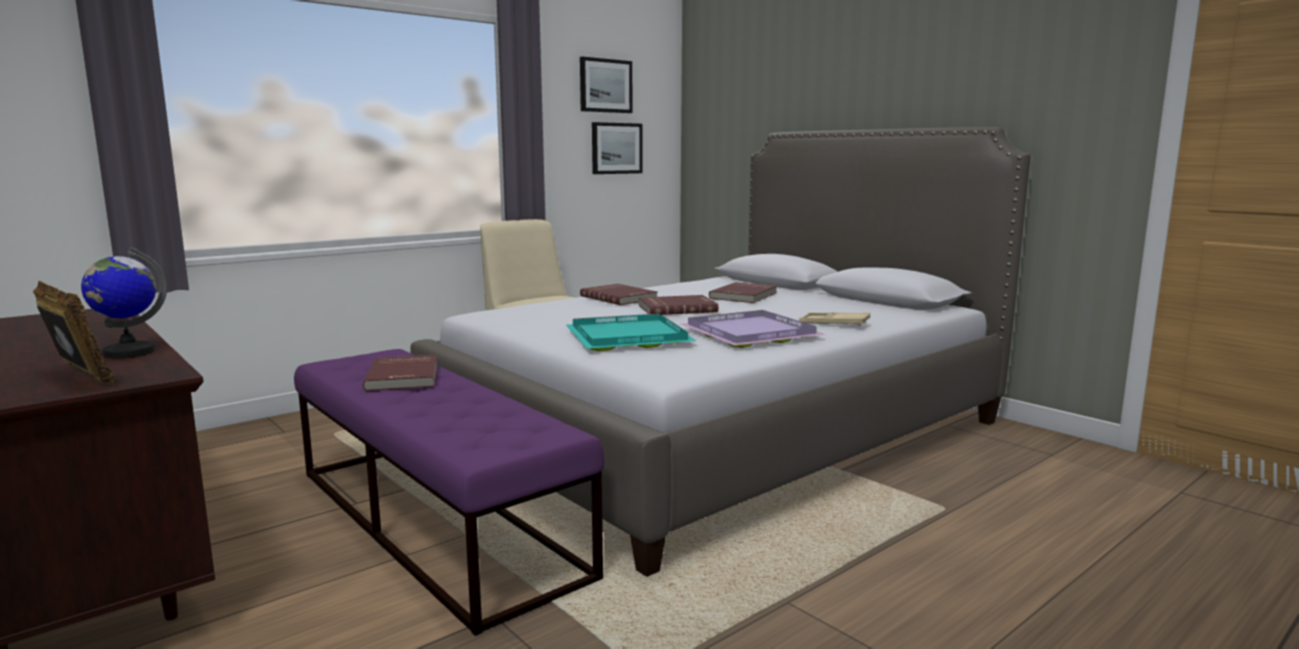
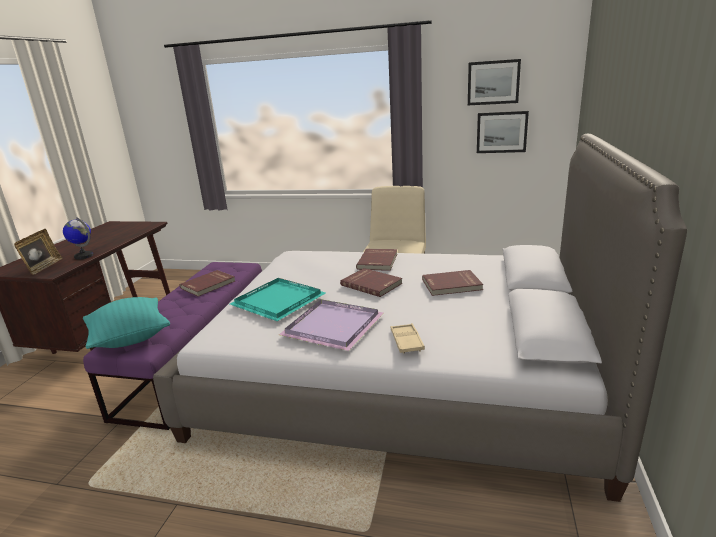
camera: 55 degrees right, 10 degrees up
none -> turquoise pillow [83,297,170,349]

